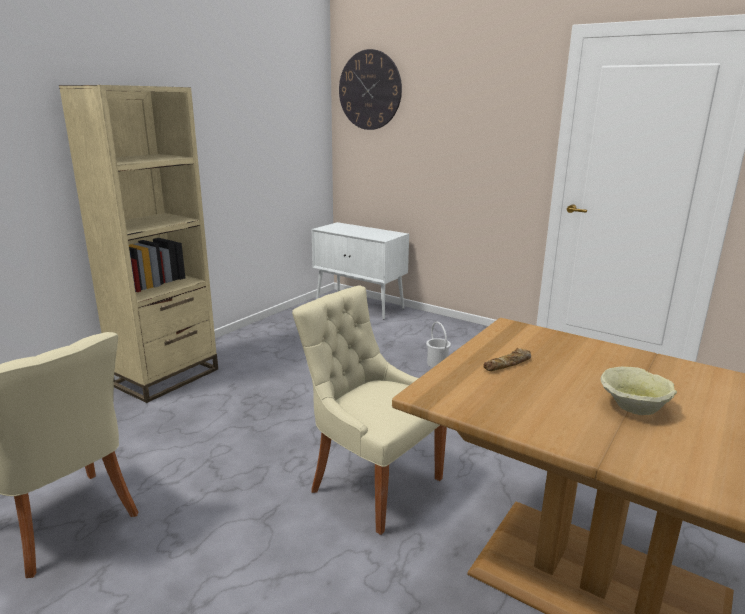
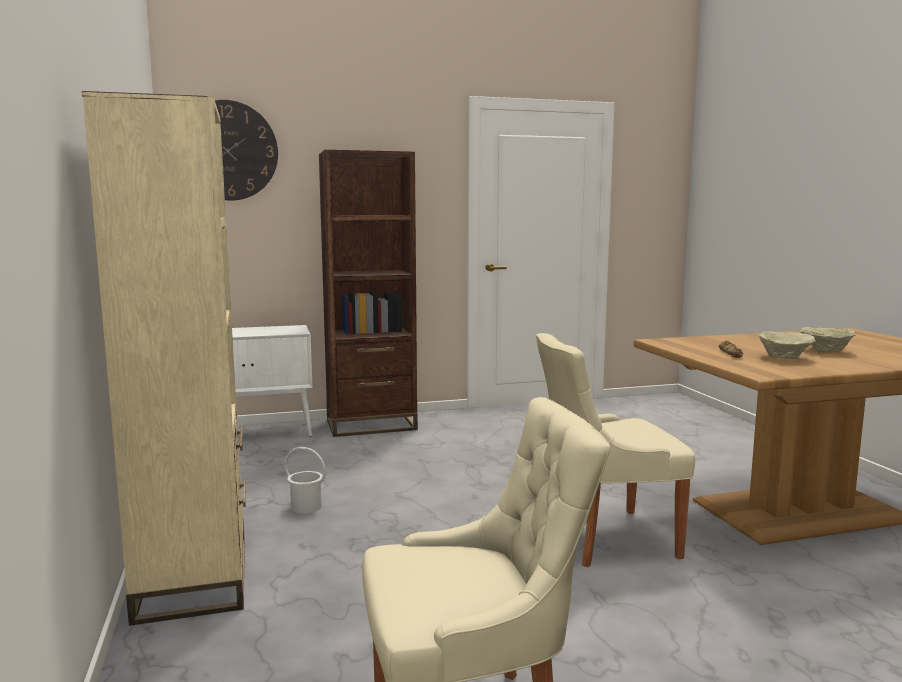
camera: 50 degrees left, 10 degrees down
white bucket [426,322,451,367] -> white bucket moved to [285,447,326,514]
none -> brown bookcase [319,150,418,437]
none -> beige bowl [759,331,816,359]

